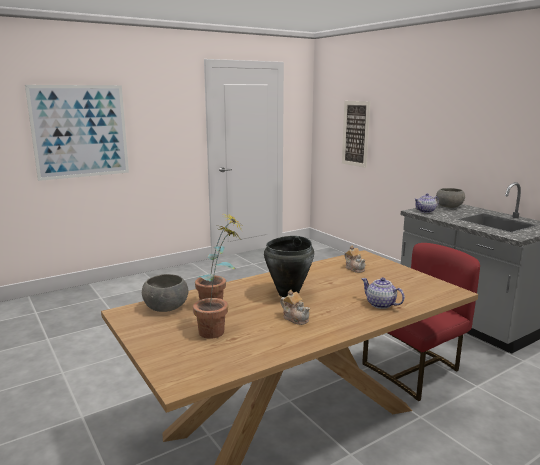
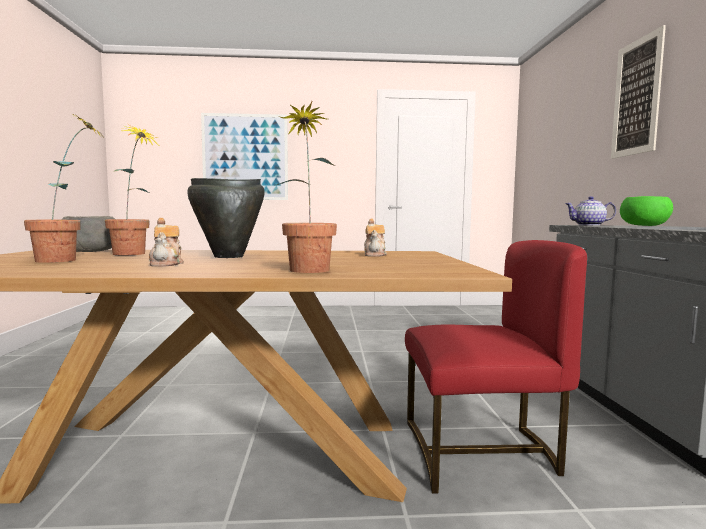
camera: 30 degrees right, 10 degrees down
picture [342,101,370,168] -> picture moved to [611,25,666,159]
teapot [361,277,405,309] -> potted plant [277,101,337,273]
grey bowl [436,188,465,208] -> green bowl [620,196,673,226]

